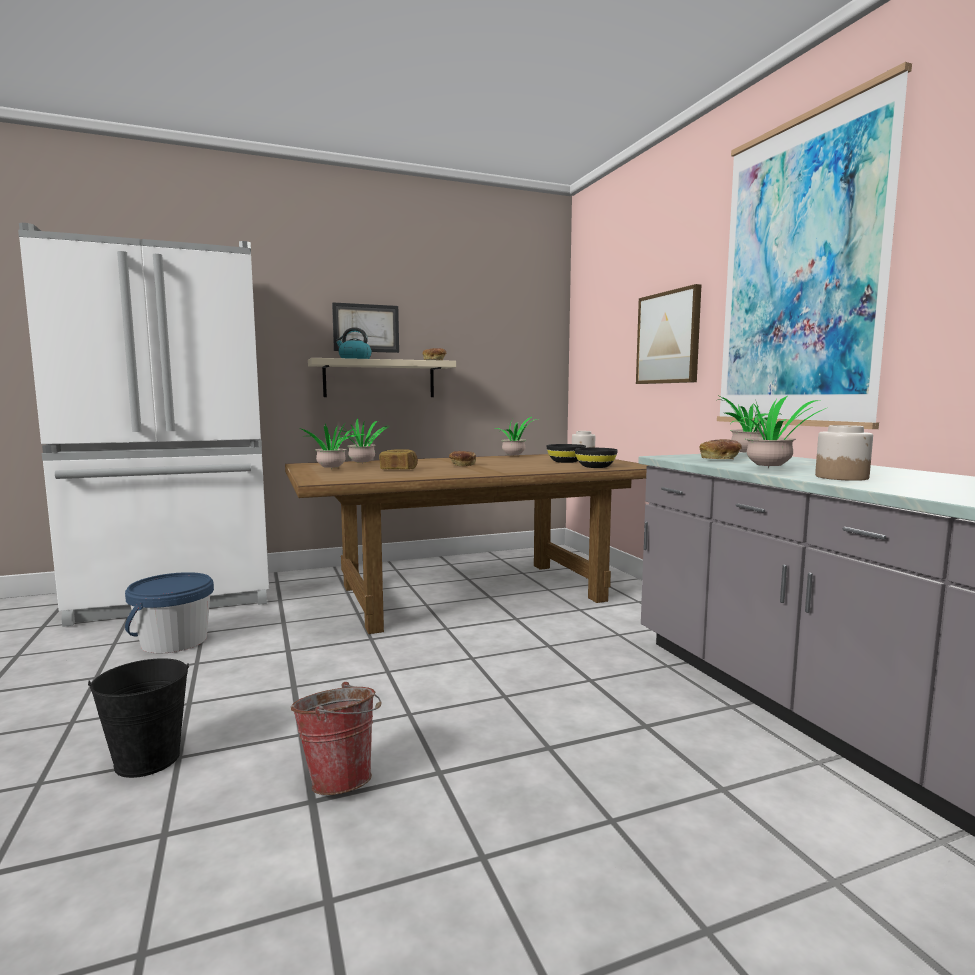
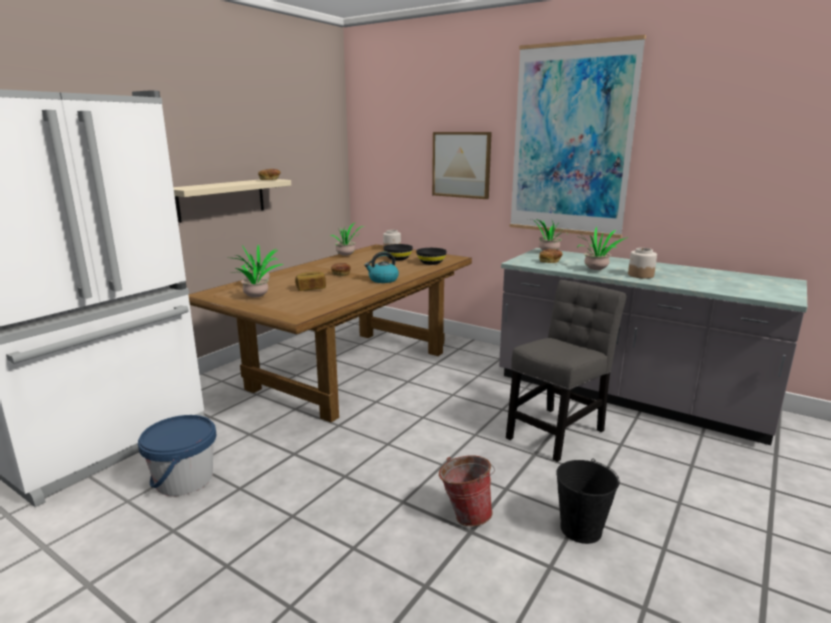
camera: 35 degrees left, 10 degrees up
black bucket [88,658,189,778] -> black bucket moved to [556,459,620,544]
picture [332,302,399,353] -> none
kettle [335,327,372,359] -> kettle moved to [364,252,399,283]
none -> grey chair [506,280,626,462]

